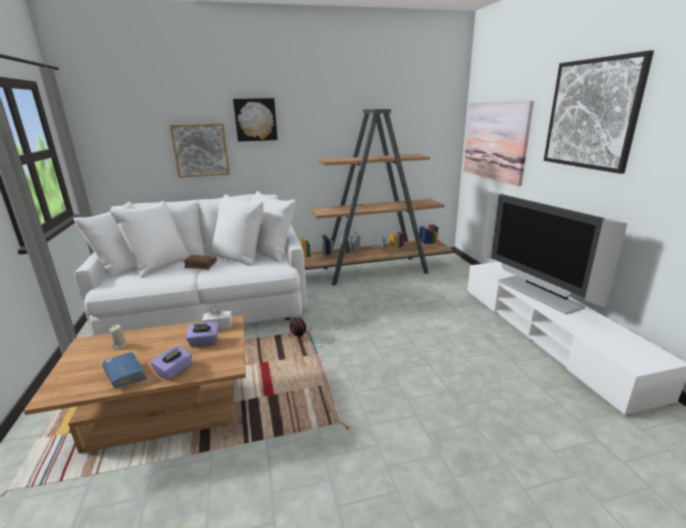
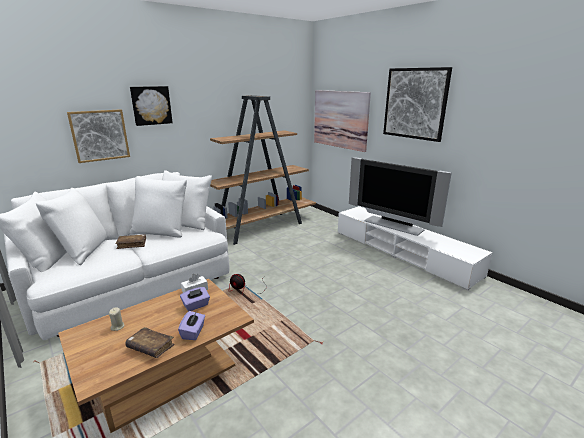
camera: 25 degrees left, 0 degrees up
blue book [102,352,147,388] -> brown book [125,327,175,358]

